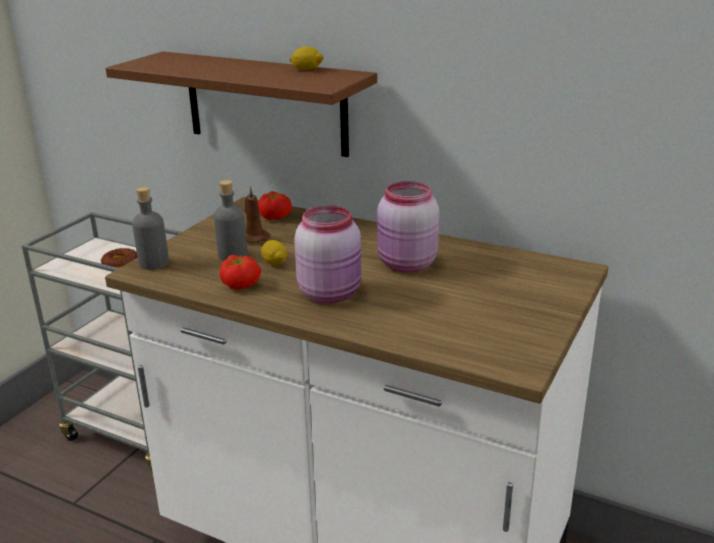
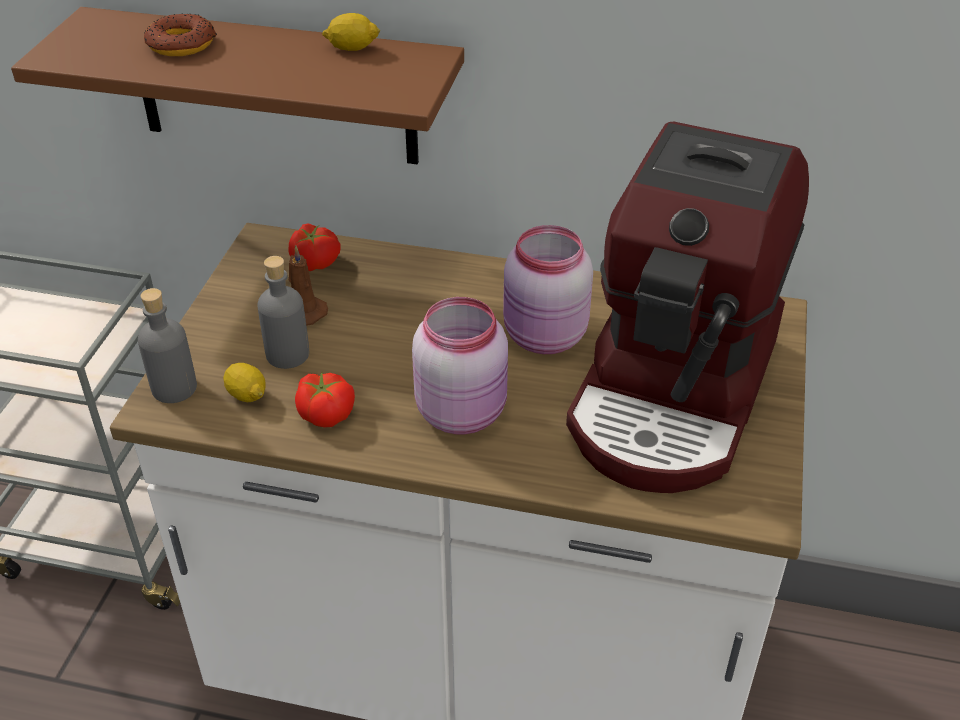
camera: 15 degrees left, 15 degrees up
donut [101,248,138,268] -> donut moved to [144,13,217,56]
lemon [261,240,287,265] -> lemon moved to [223,363,266,402]
none -> coffee machine [566,122,809,493]

